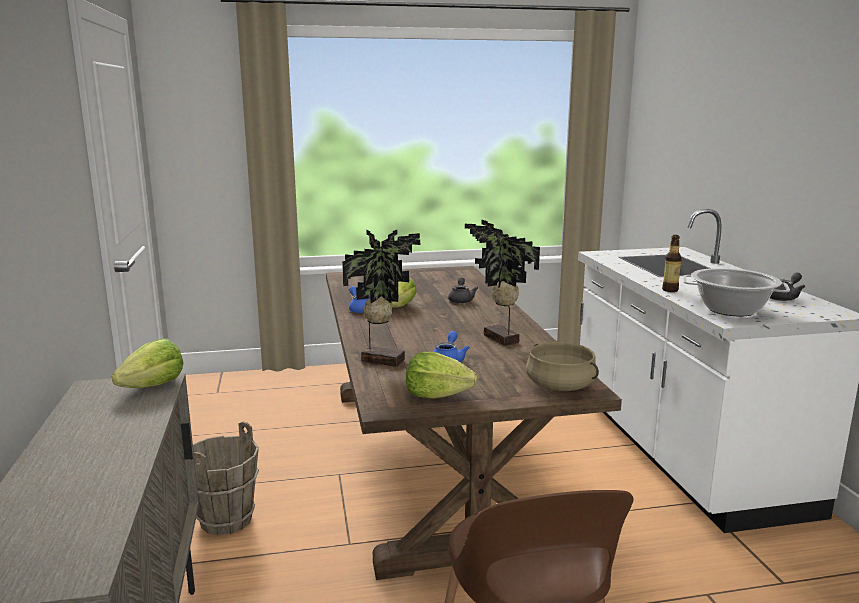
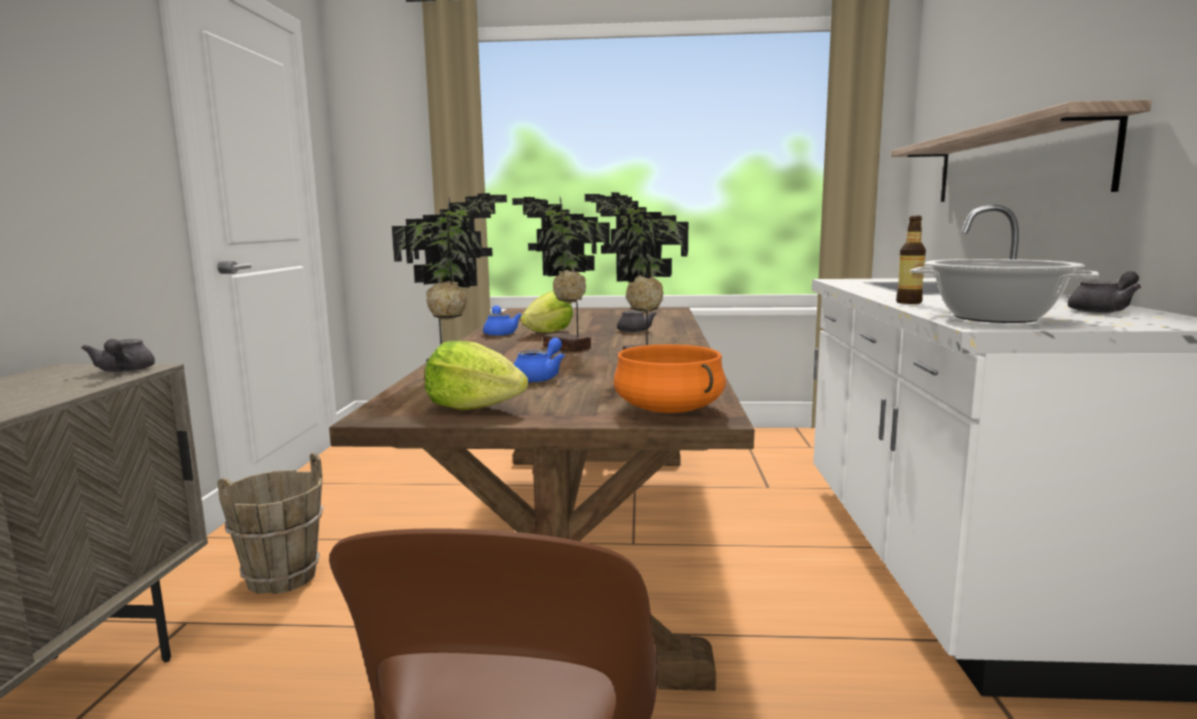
camera: 15 degrees right, 5 degrees down
lettuce [112,339,183,388] -> grey teapot [81,339,155,373]
beige cooking pot [526,342,599,391] -> orange cooking pot [614,344,726,413]
none -> potted plant [512,197,610,352]
none -> shelf [891,100,1152,202]

